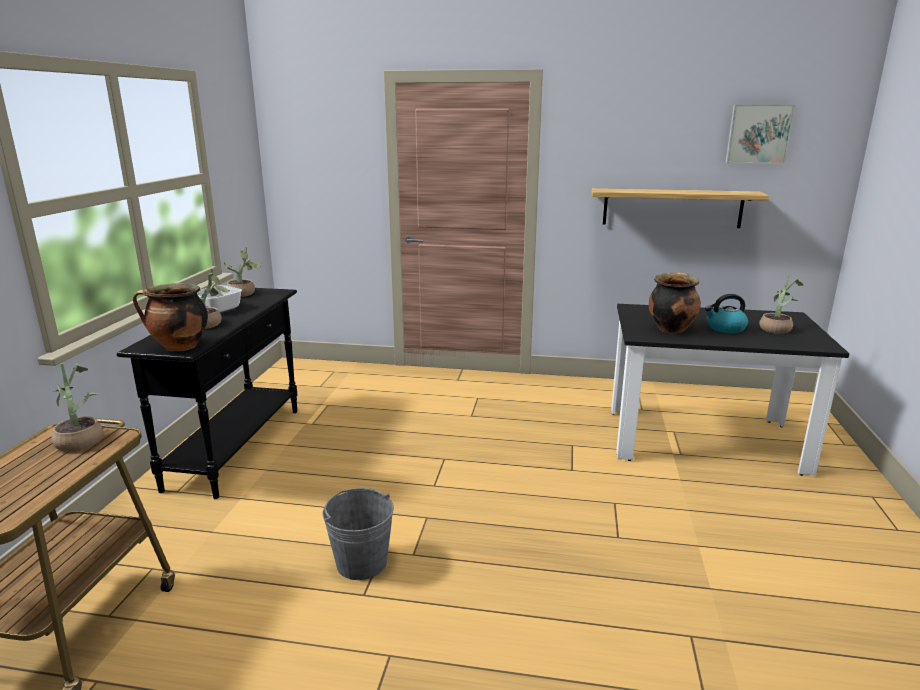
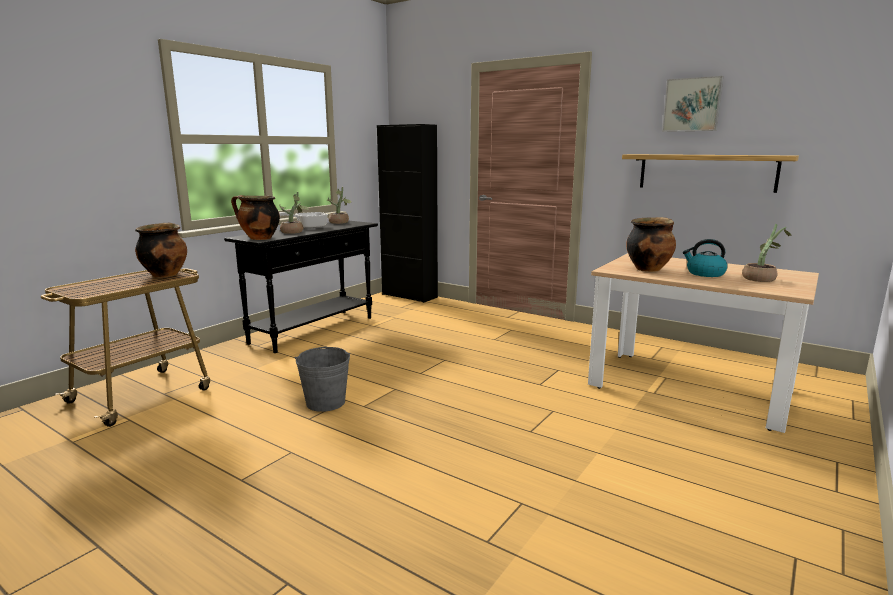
camera: 25 degrees right, 5 degrees down
potted plant [51,363,103,452] -> cooking pot [135,222,187,278]
black dining table [611,304,850,476] -> beige dining table [588,253,819,433]
picture [725,105,795,164] -> picture moved to [662,76,723,132]
none -> black cabinet [377,124,438,303]

